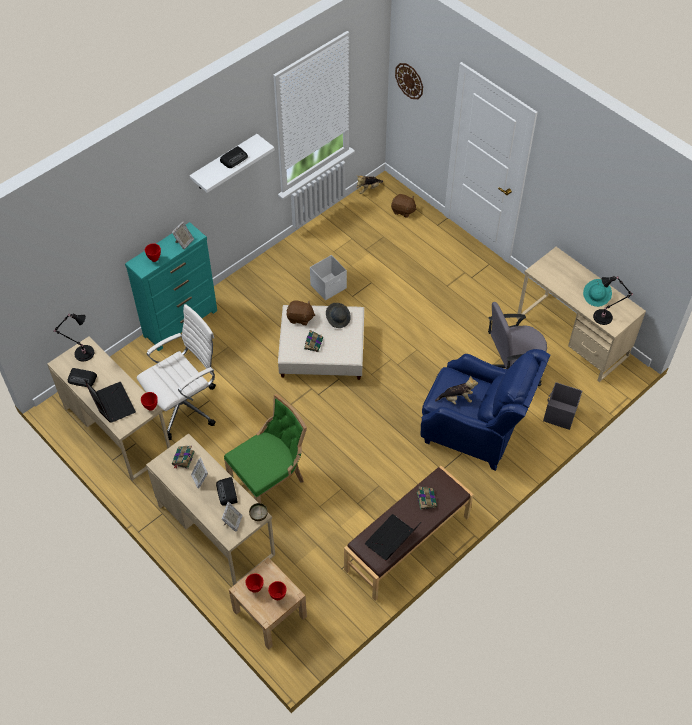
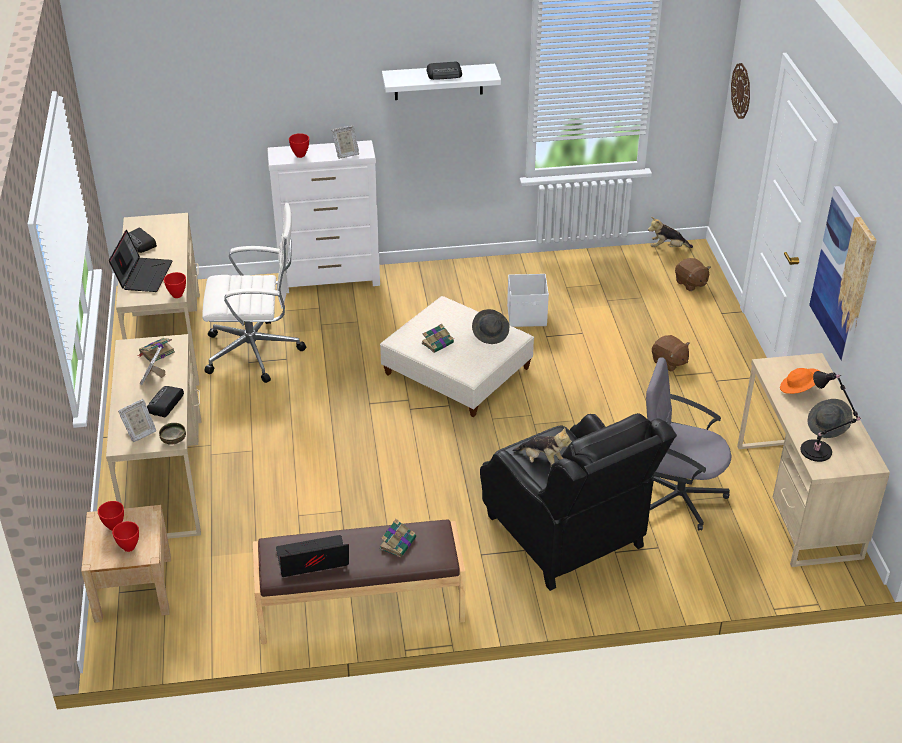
camera: 35 degrees right, 15 degrees down
black table lamp [54,313,94,362] -> none
turquoise dresser [125,222,217,351] -> white dresser [267,140,380,293]
green chair [224,394,307,503] -> none
brown plush toy [286,300,315,325] -> brown plush toy moved to [652,335,690,371]
blue armchair [420,349,551,471] -> black armchair [480,413,677,591]
grey storage box [543,382,582,430] -> none
turquoise hat [583,279,612,307] -> grey hat [808,399,853,438]
none -> orange hat [780,368,821,394]
none -> picture [809,186,877,362]

